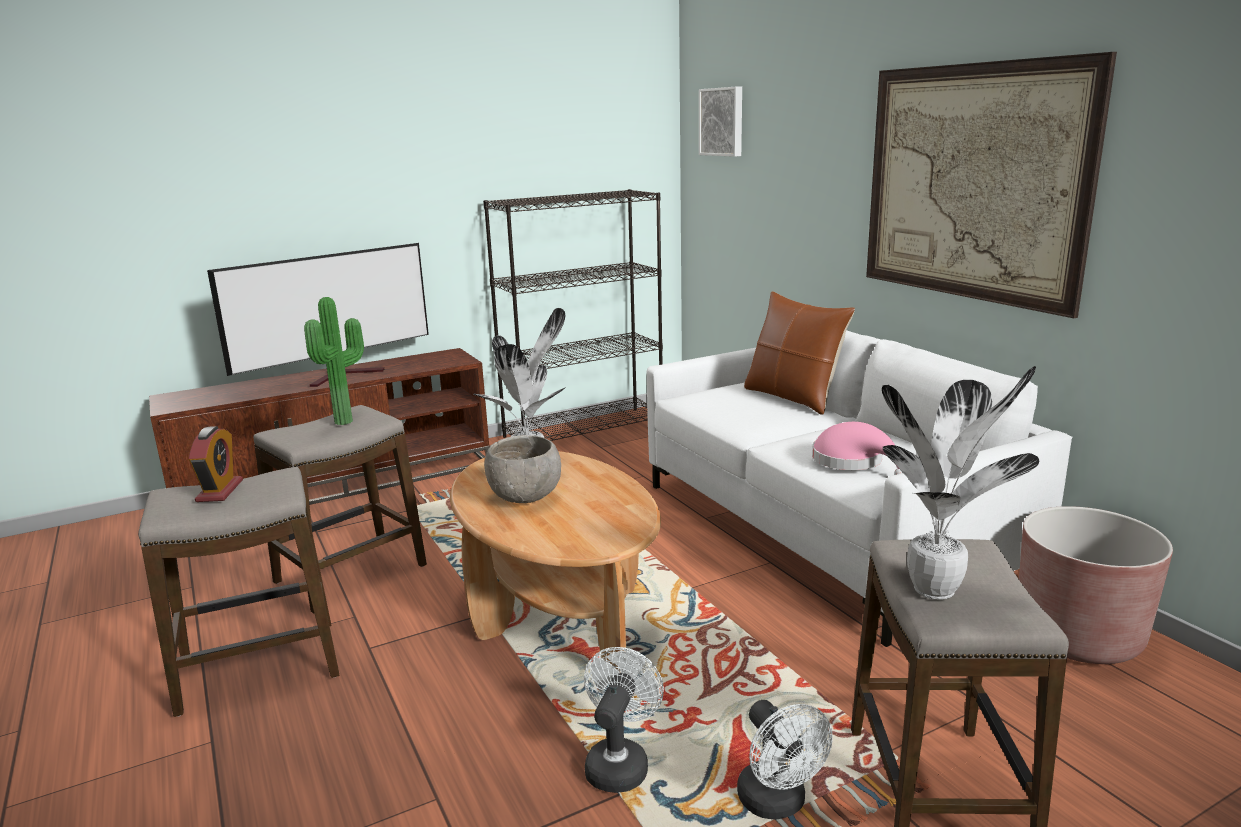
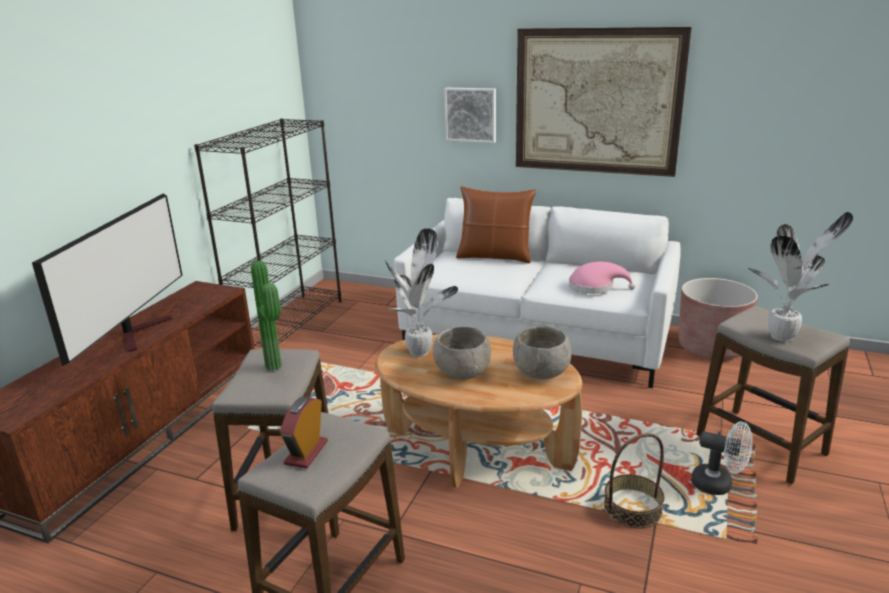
camera: 40 degrees left, 5 degrees up
alarm clock [189,426,243,502] -> alarm clock turned 120 degrees counterclockwise [280,397,328,469]
white fan [584,647,664,793] -> basket [604,433,664,529]
picture [699,86,742,157] -> picture moved to [444,88,496,143]
none -> grey bowl [513,326,572,379]

